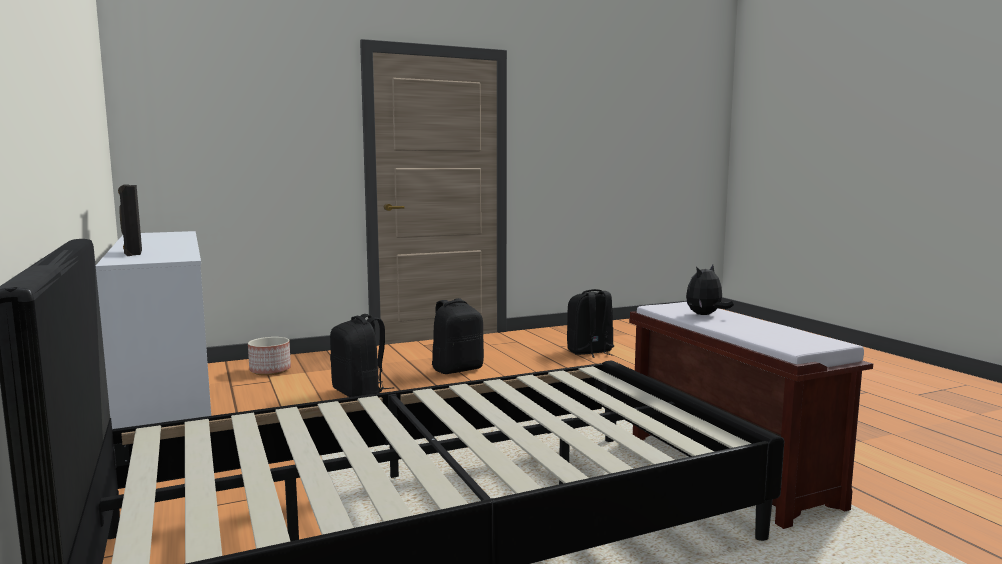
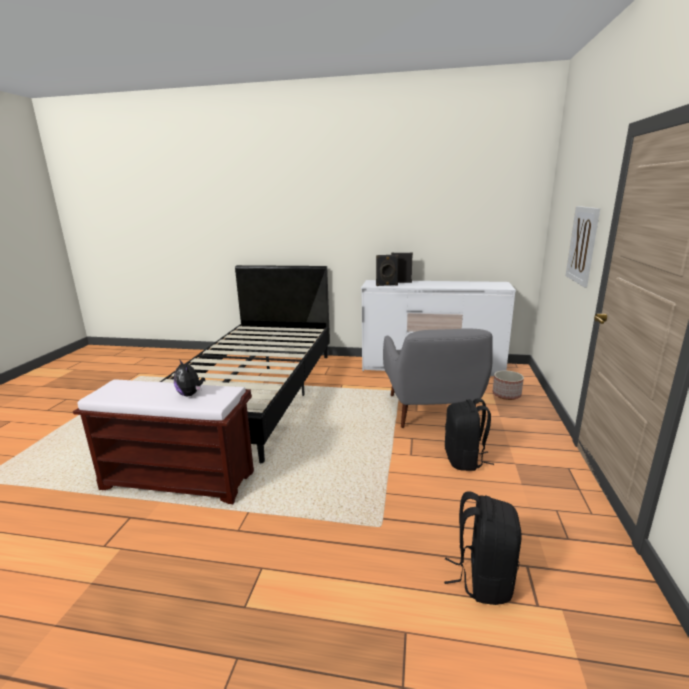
camera: 125 degrees right, 10 degrees up
black backpack [330,314,394,397] -> grey armchair [383,328,493,428]
plush toy [686,264,734,315] -> plush toy turned 150 degrees clockwise [174,359,204,396]
none -> black speaker [376,255,399,286]
none -> picture [566,206,600,287]

